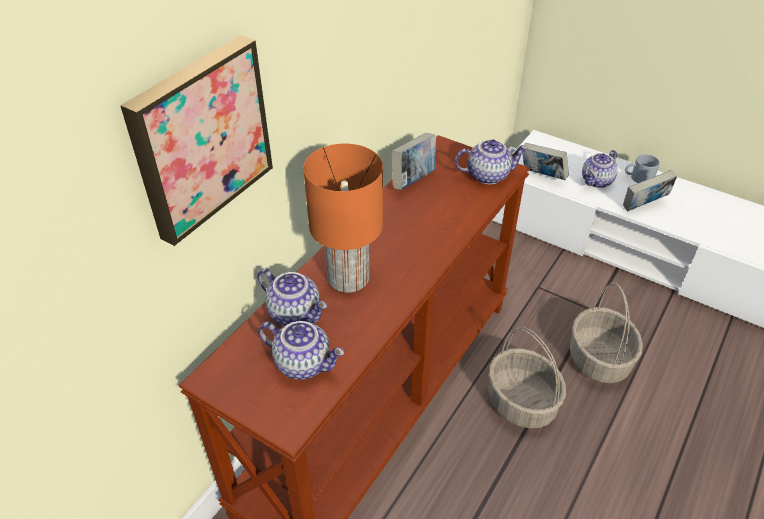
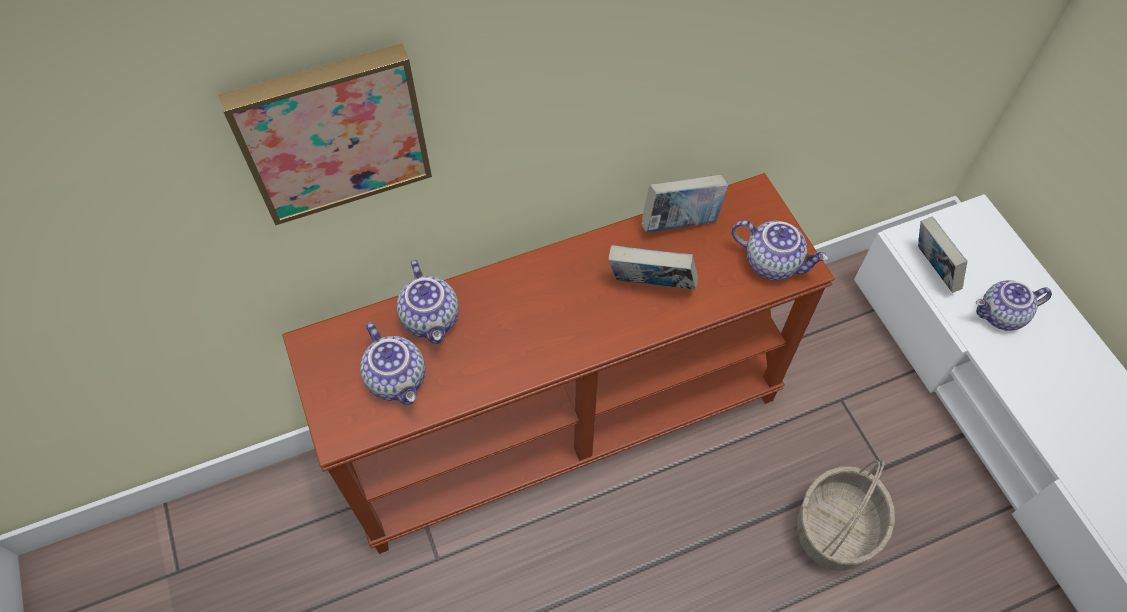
camera: 35 degrees right, 15 degrees up
orange table lamp [303,144,383,293] -> none
basket [489,327,566,428] -> none
book [623,170,677,211] -> book moved to [608,245,698,290]
grey mug [625,154,660,183] -> none

